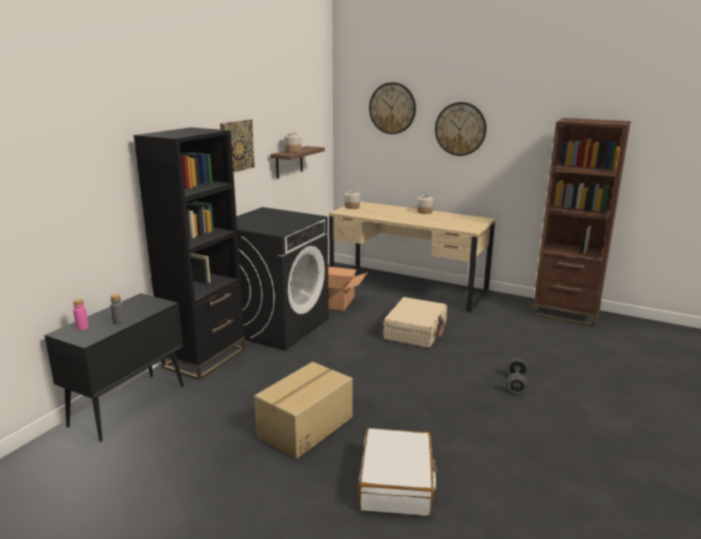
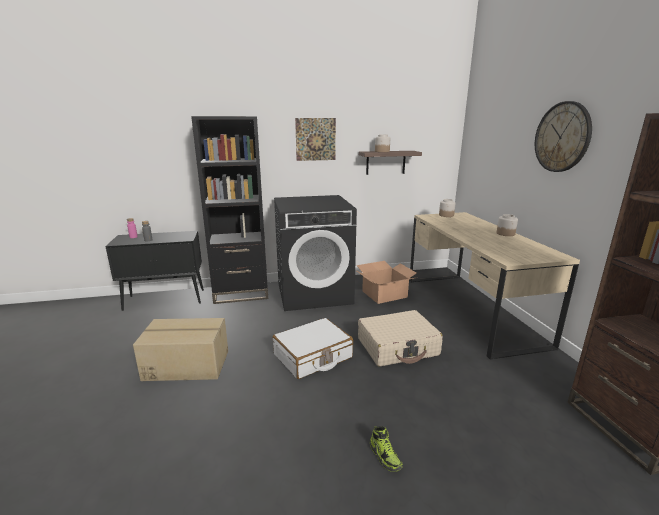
camera: 50 degrees right, 0 degrees up
white suitcase [359,428,437,516] -> white suitcase moved to [272,318,353,379]
wall clock [369,82,416,134] -> none
grey dumbbell [506,359,528,393] -> shoe [370,426,403,472]

